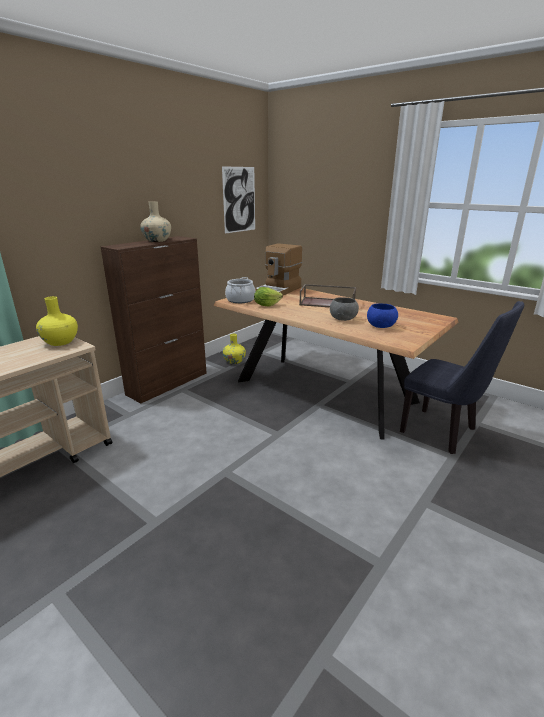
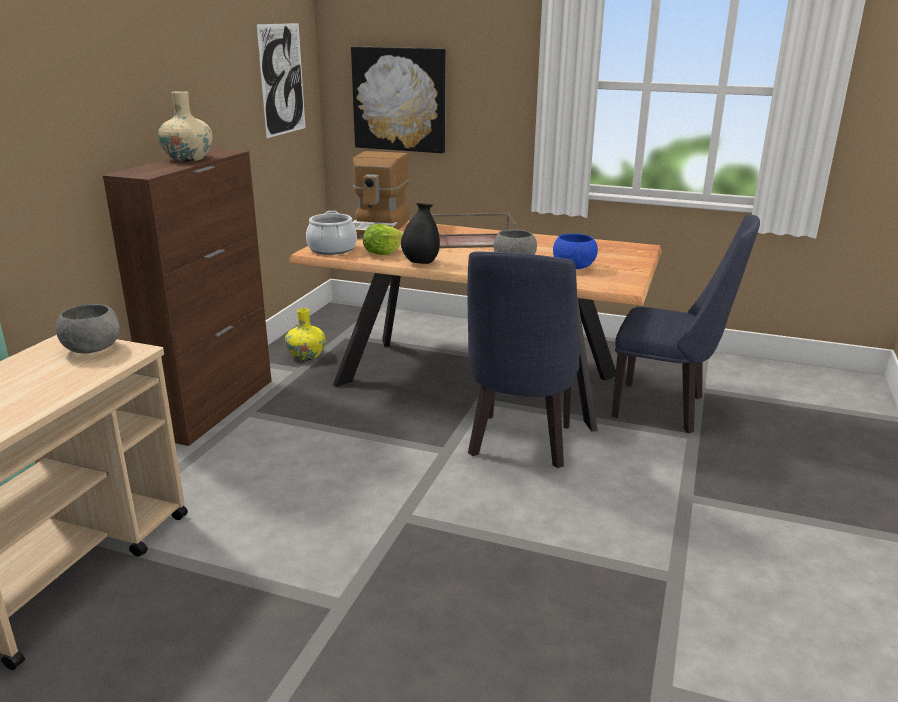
camera: 20 degrees left, 0 degrees up
yellow vase [36,296,78,346] -> grey bowl [56,304,120,354]
none -> picture [351,46,445,153]
none -> black vase [401,203,440,264]
none -> blue chair [468,251,581,468]

